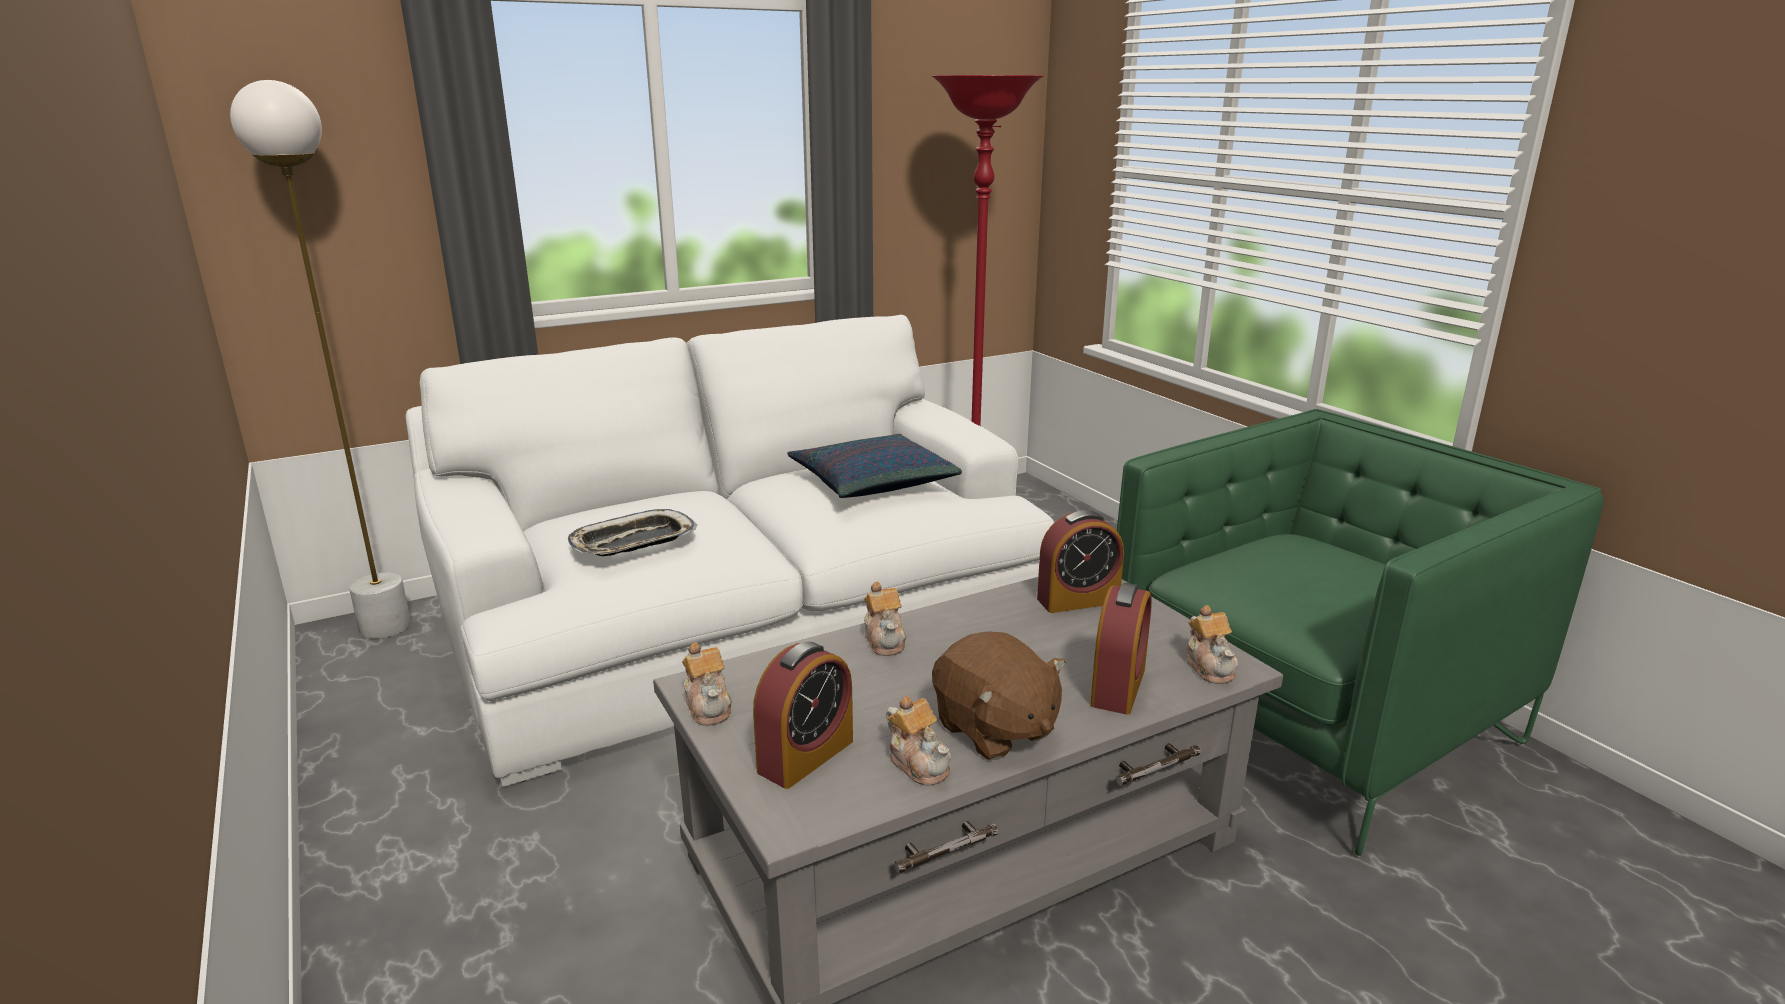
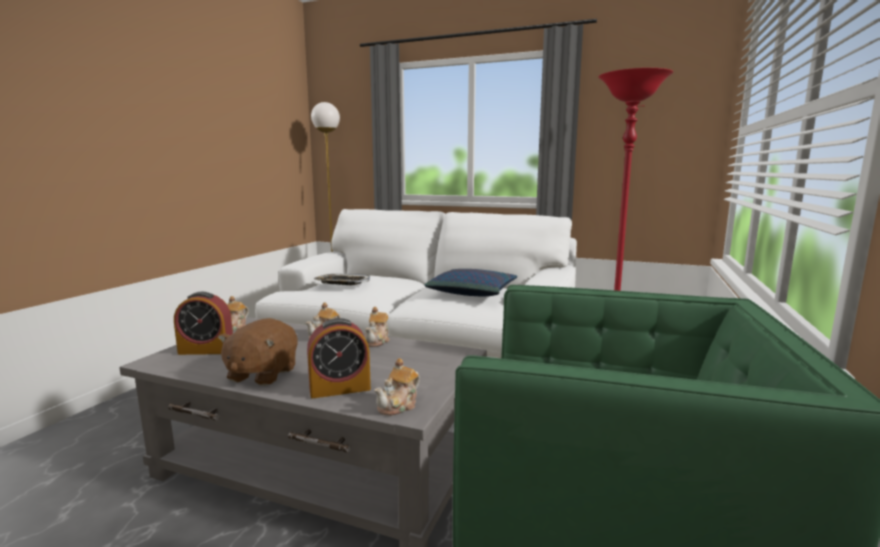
camera: 50 degrees right, 10 degrees down
teapot [886,696,951,786] -> teapot moved to [364,307,390,347]
alarm clock [1037,510,1124,613] -> none

